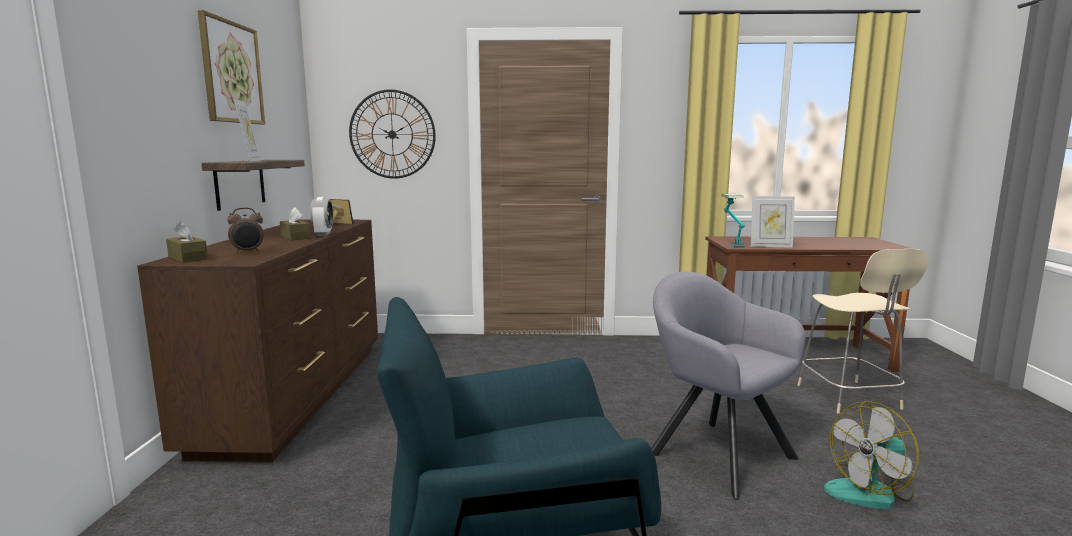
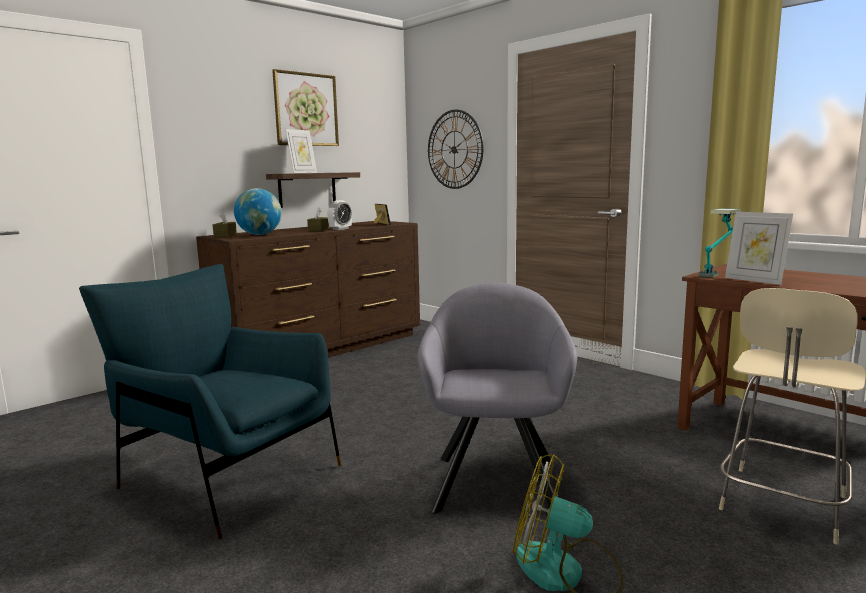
camera: 45 degrees right, 0 degrees up
alarm clock [227,208,264,253] -> globe [234,188,282,235]

